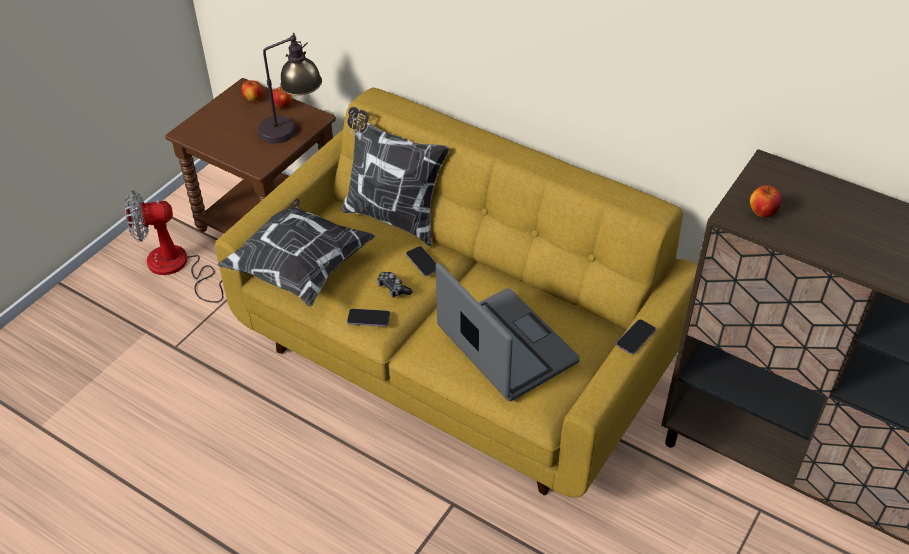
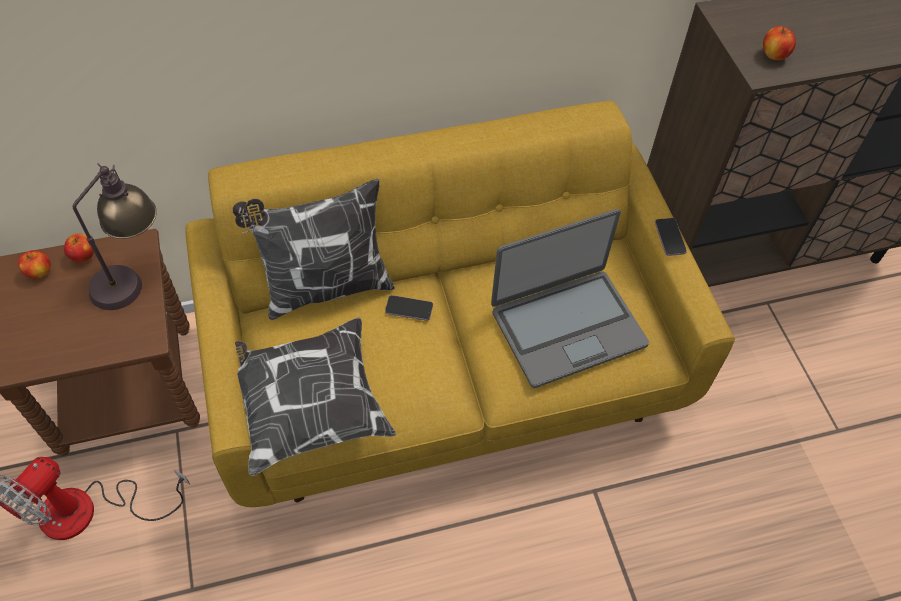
camera: 50 degrees left, 10 degrees up
phone [347,309,390,327] -> none
game controller [377,272,413,298] -> none
laptop [436,262,580,401] -> laptop turned 150 degrees clockwise [491,209,649,388]

